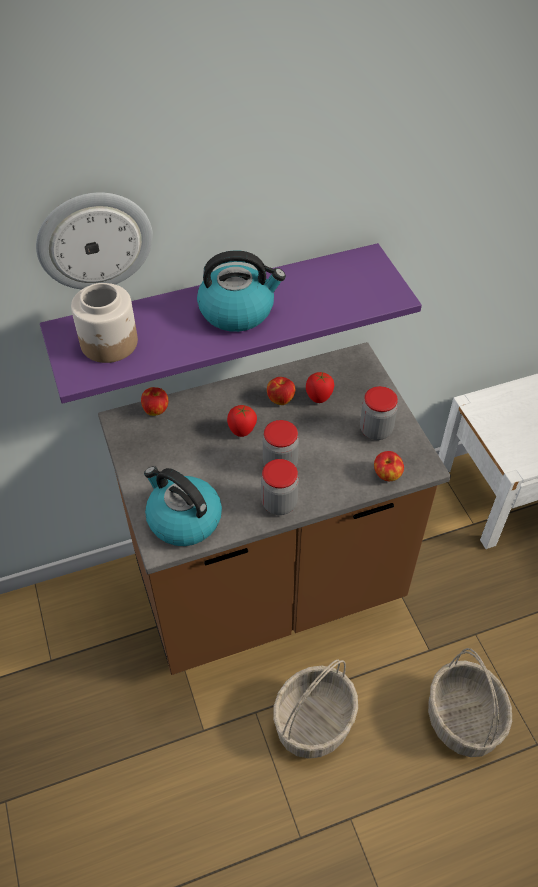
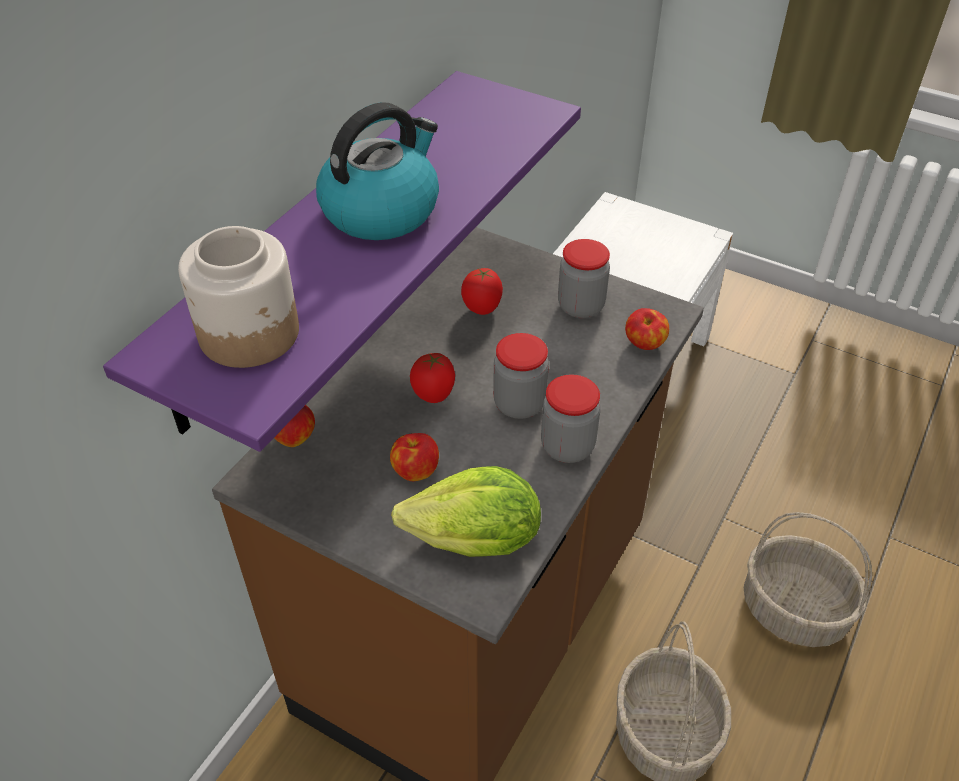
camera: 40 degrees left, 5 degrees down
wall clock [36,192,153,289] -> none
kettle [144,466,222,546] -> lettuce [391,466,541,557]
apple [267,377,295,405] -> apple moved to [390,433,439,481]

